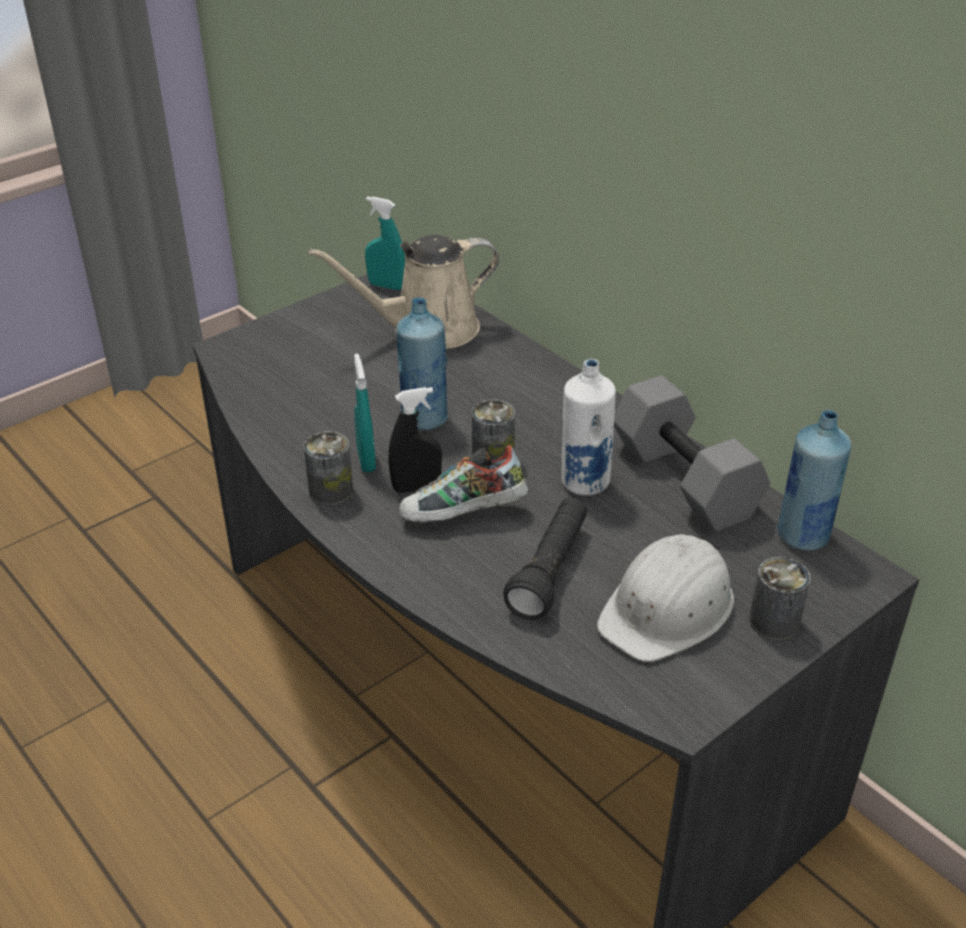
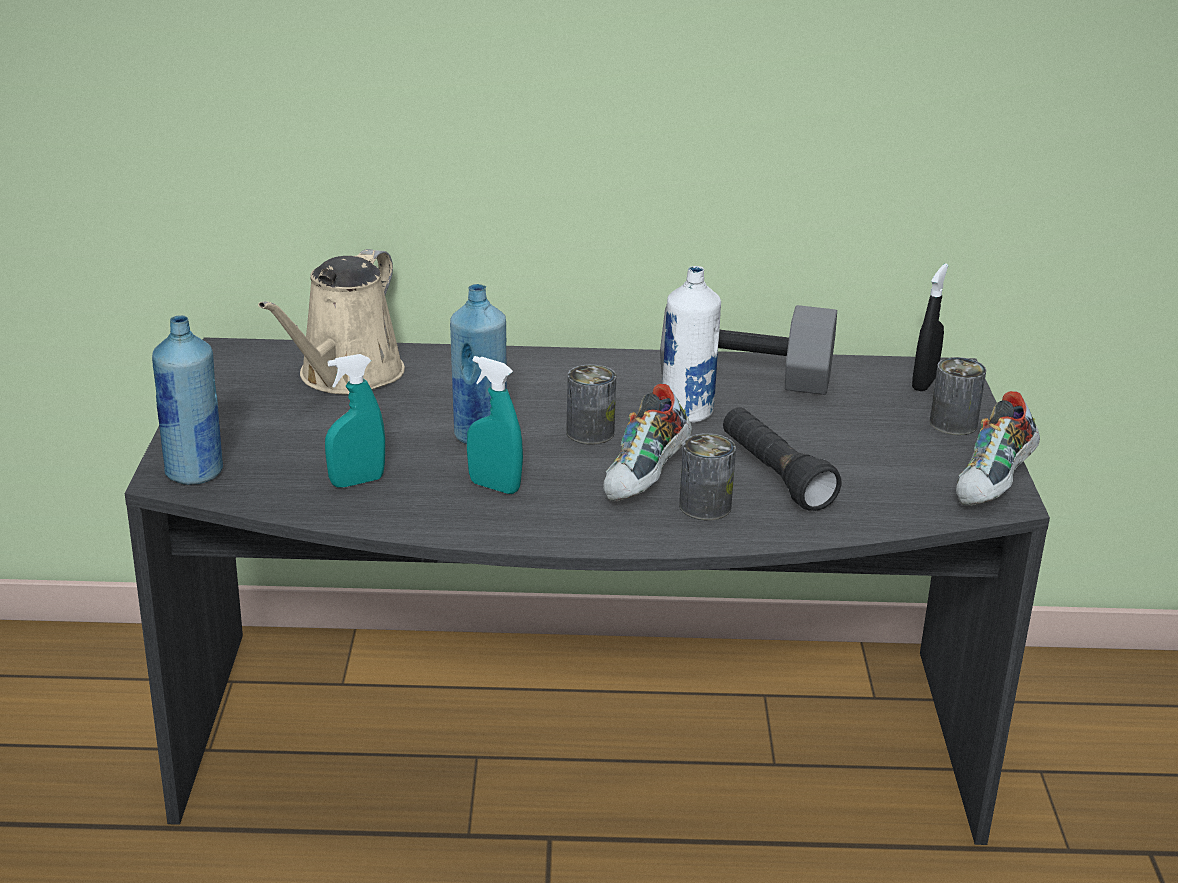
camera: 50 degrees left, 10 degrees down
can [304,431,353,505] -> can moved to [679,433,736,520]
turquoise spray bottle [365,196,405,290] -> turquoise spray bottle moved to [325,354,385,488]
black spray bottle [388,387,442,493] -> black spray bottle moved to [912,263,948,391]
white hard hat [597,534,734,662] -> none
blue bottle [778,410,851,551] -> blue bottle moved to [152,315,223,485]
none -> shoe [956,391,1040,506]

